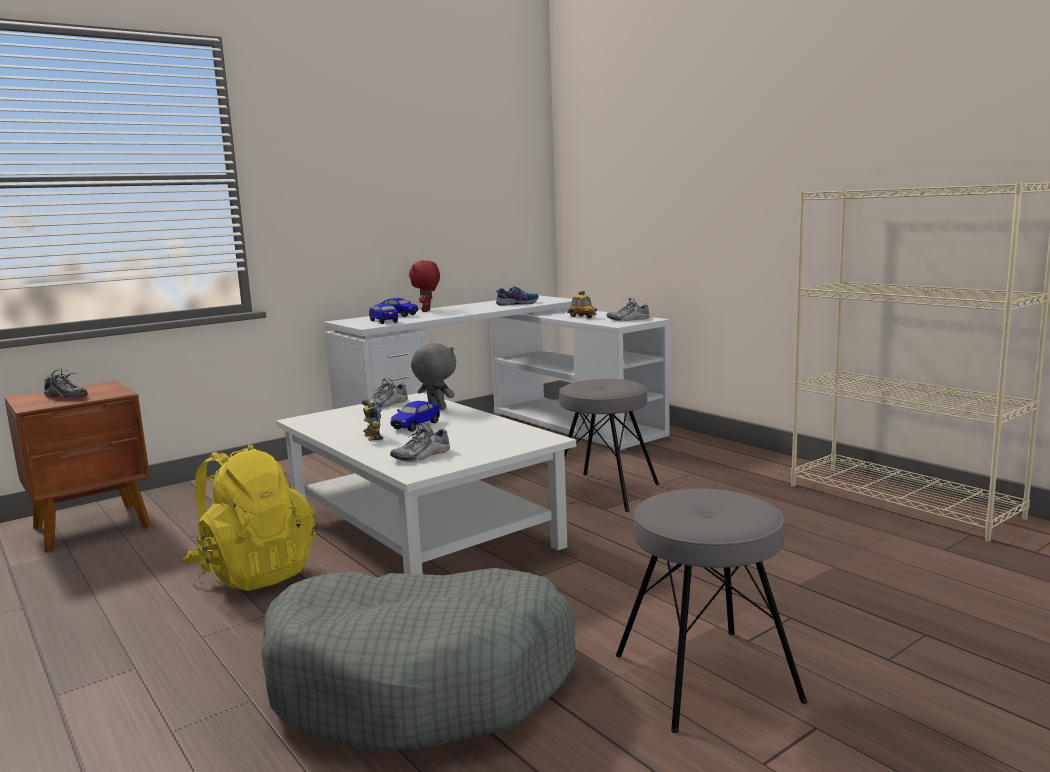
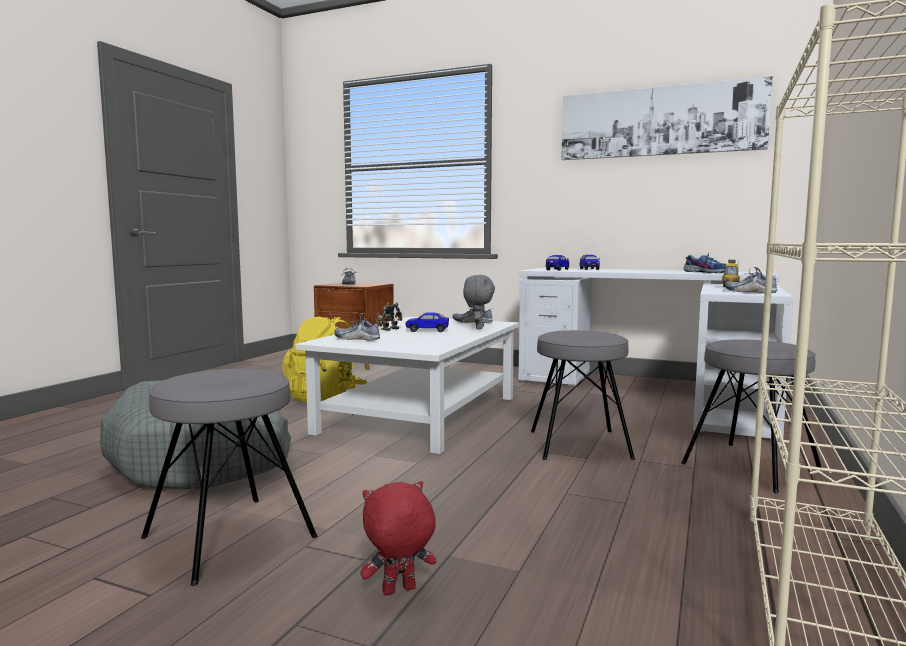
camera: 60 degrees right, 5 degrees down
red plush toy [409,260,440,312] -> red plush toy moved to [360,481,436,595]
none -> picture [561,76,773,160]
none -> grey stool [681,339,822,493]

